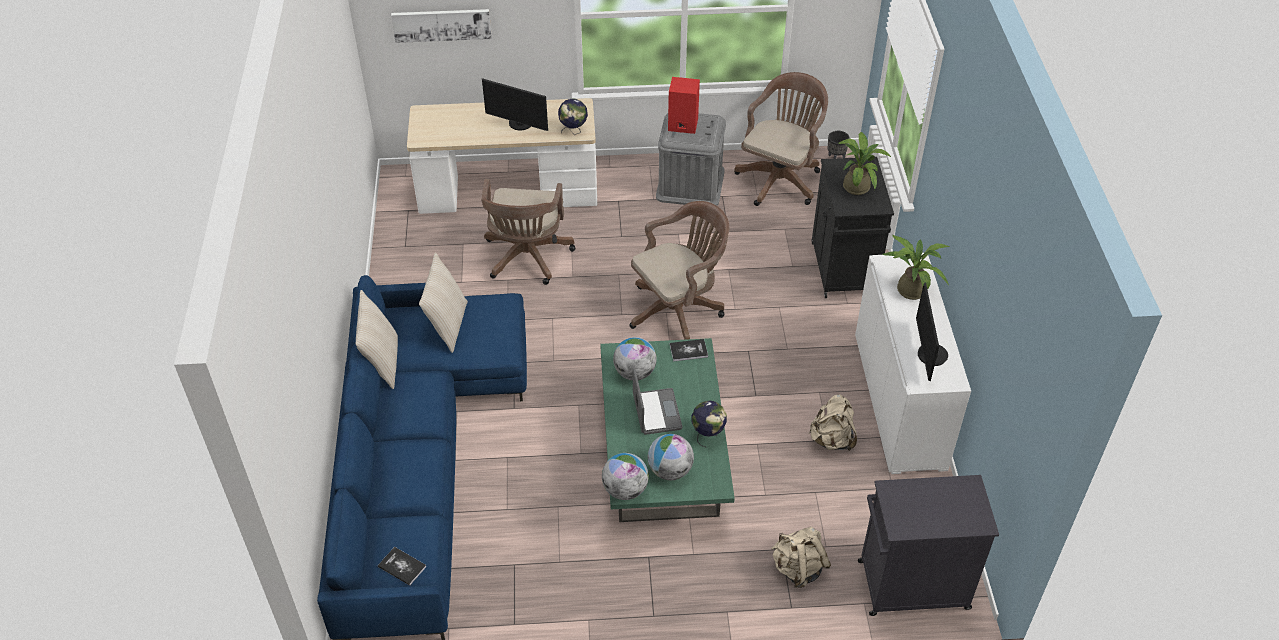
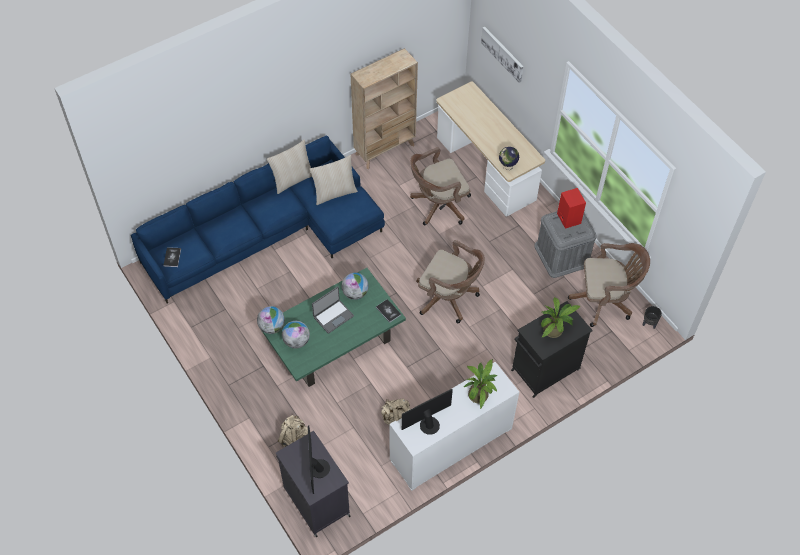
camera: 60 degrees right, 10 degrees up
monitor [482,78,548,131] -> monitor moved to [308,425,330,494]
globe [692,401,727,448] -> none
none -> beige bookcase [350,48,418,169]

